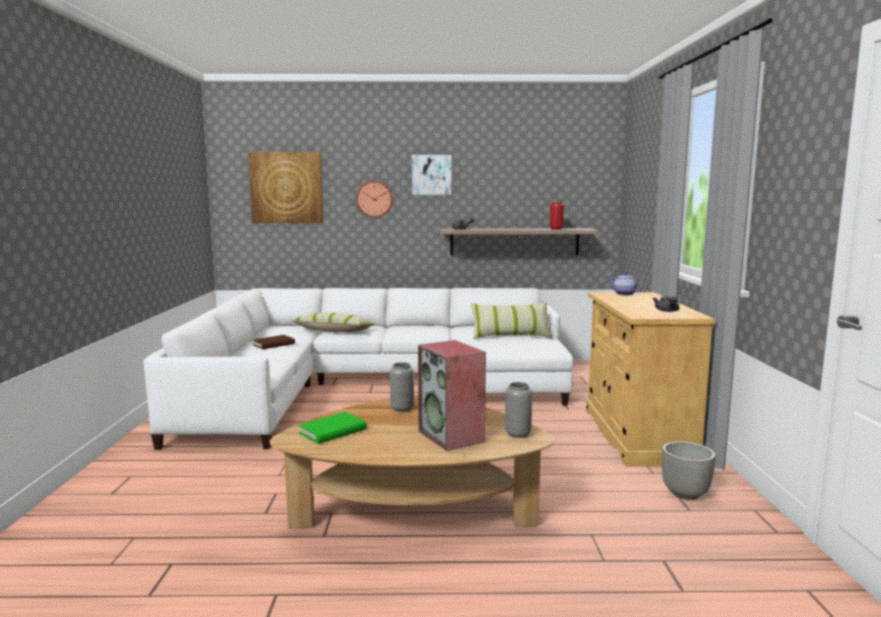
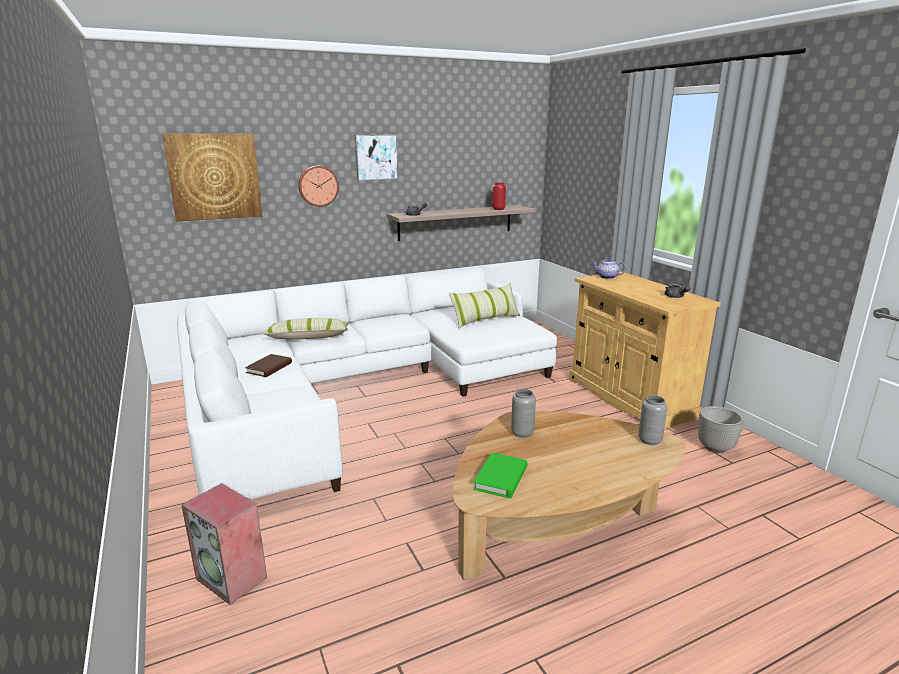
camera: 25 degrees left, 10 degrees up
speaker [418,340,486,451] -> speaker moved to [181,483,267,605]

